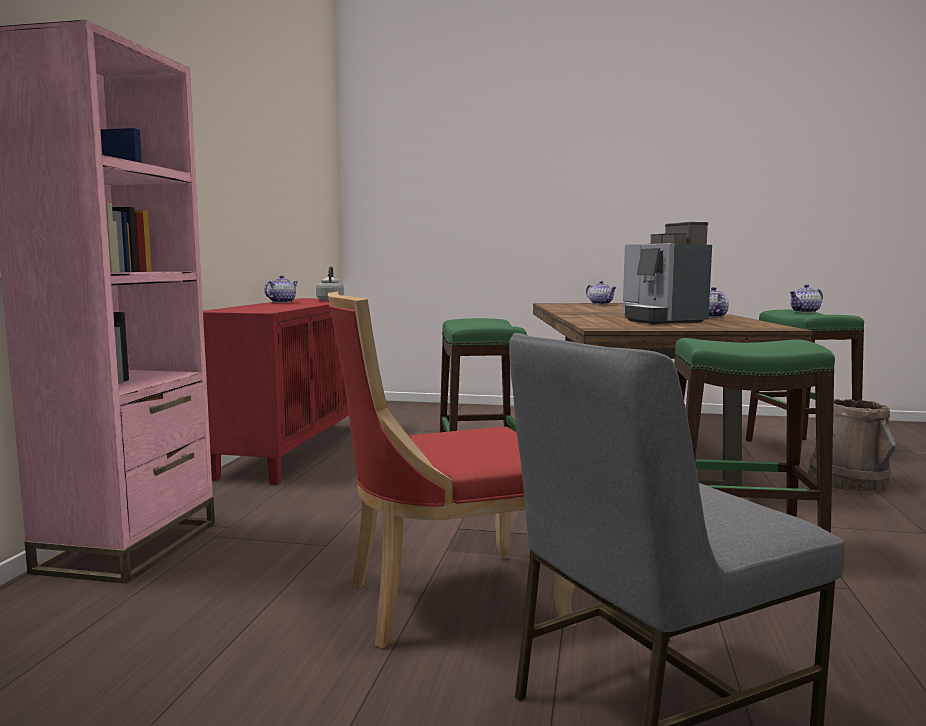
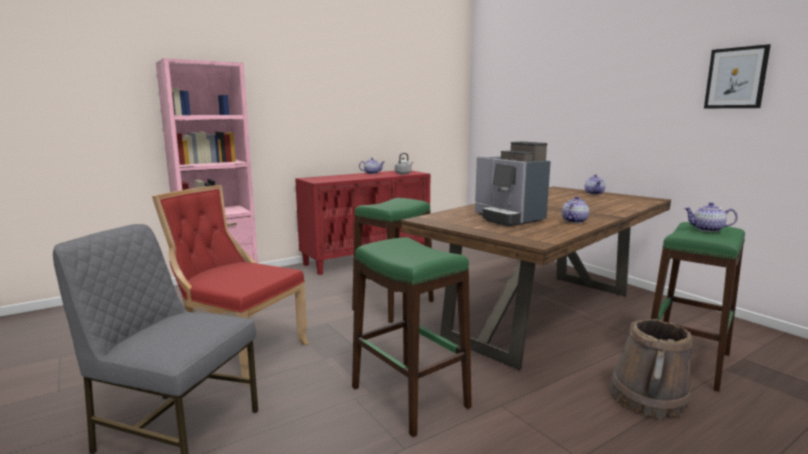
camera: 45 degrees right, 5 degrees up
coffee machine [623,222,712,324] -> coffee machine turned 60 degrees counterclockwise [475,141,551,226]
none -> picture [704,44,771,108]

